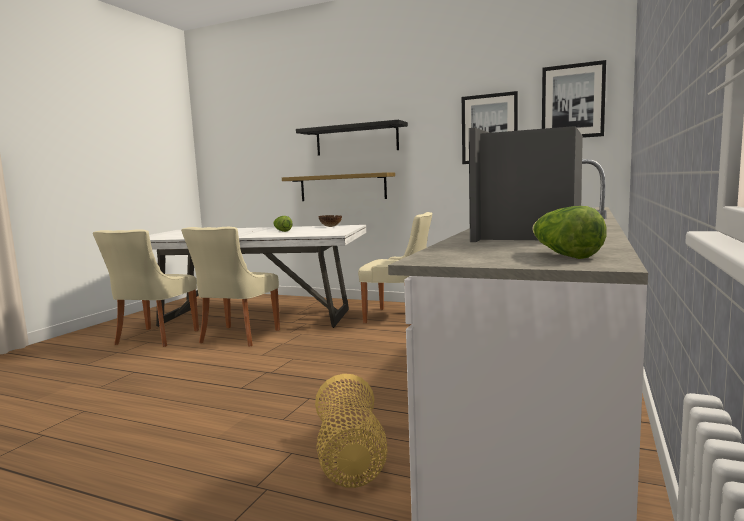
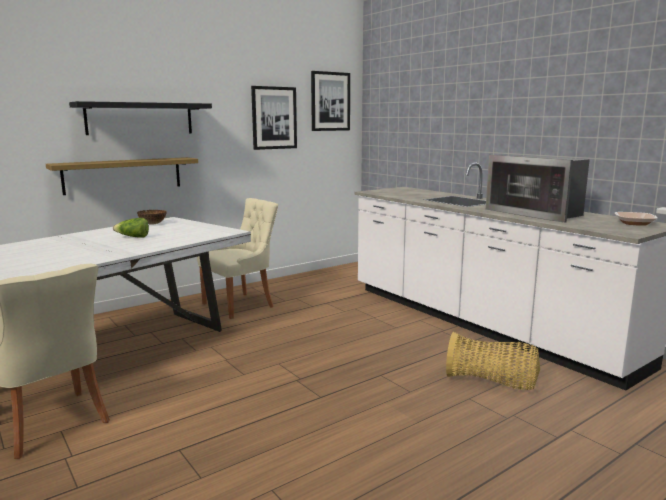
camera: 60 degrees left, 5 degrees up
beige chair [181,227,280,347] -> none
lettuce [532,206,607,259] -> bowl [615,212,658,226]

